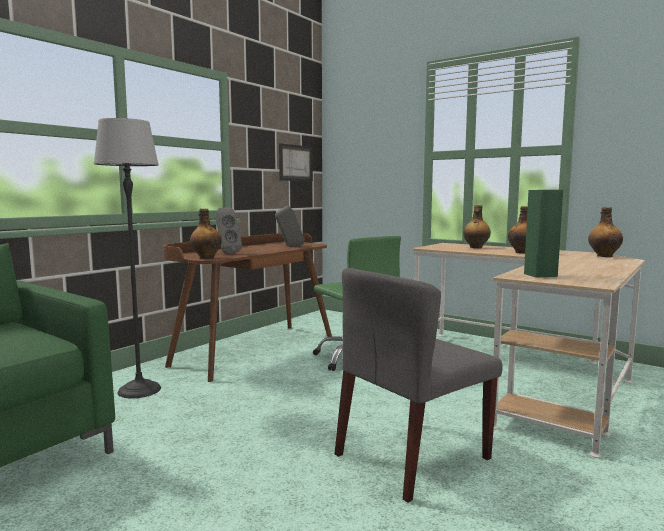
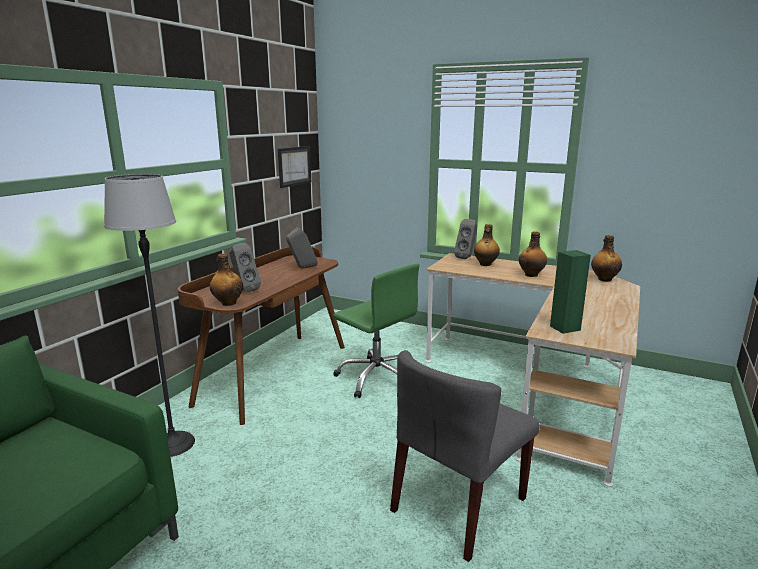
camera: 10 degrees left, 10 degrees up
none -> grey speaker [454,219,477,259]

